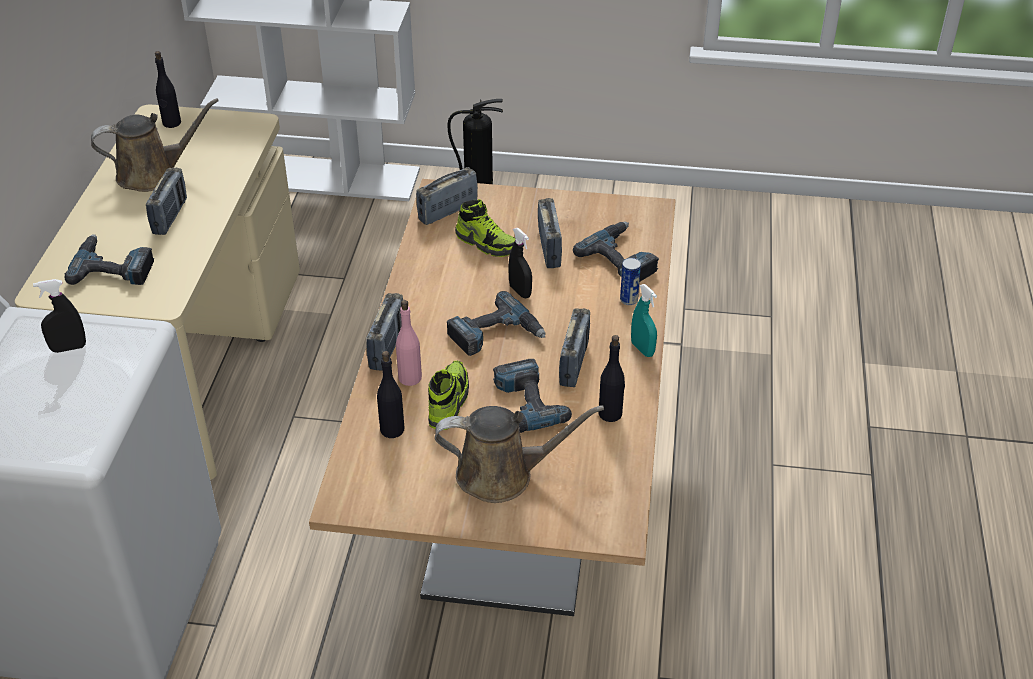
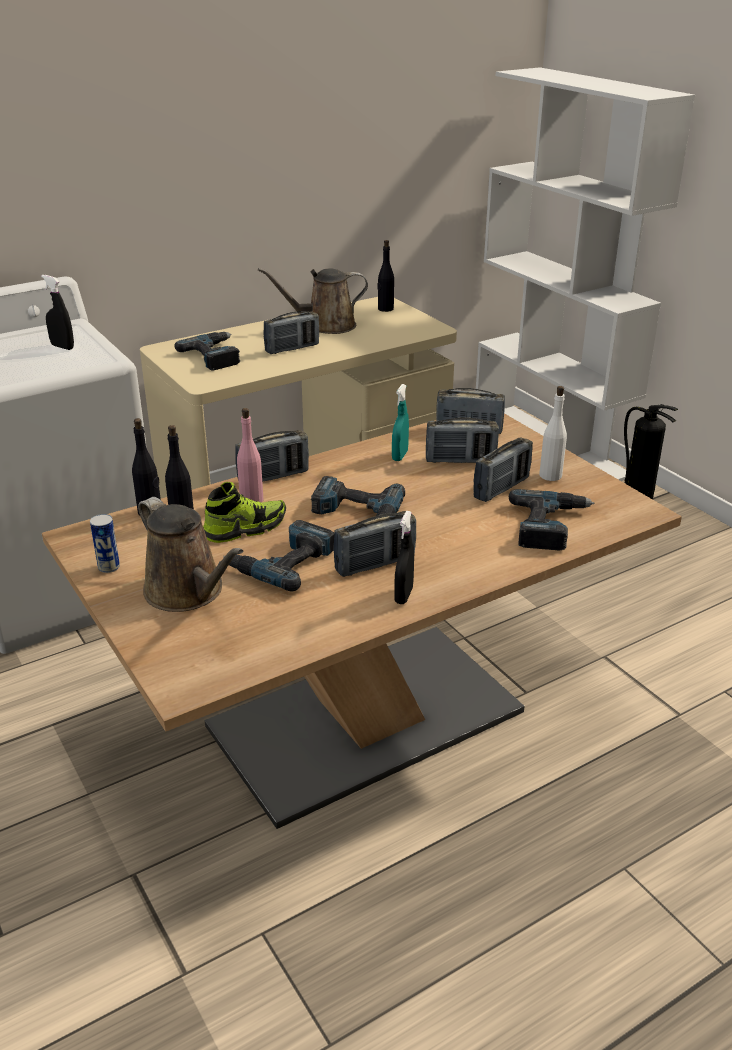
camera: 50 degrees right, 10 degrees down
brown watering can [91,98,219,192] -> brown watering can turned 135 degrees clockwise [258,268,368,334]
shoe [455,199,516,257] -> radio [426,418,499,463]
black spray bottle [508,228,532,298] -> black spray bottle moved to [394,511,414,604]
black bottle [599,335,625,422] -> black bottle moved to [132,418,161,516]
can [620,258,641,305] -> can moved to [90,514,120,573]
turquoise spray bottle [631,284,657,357] -> turquoise spray bottle moved to [392,384,409,461]
none -> white bottle [539,386,567,481]

